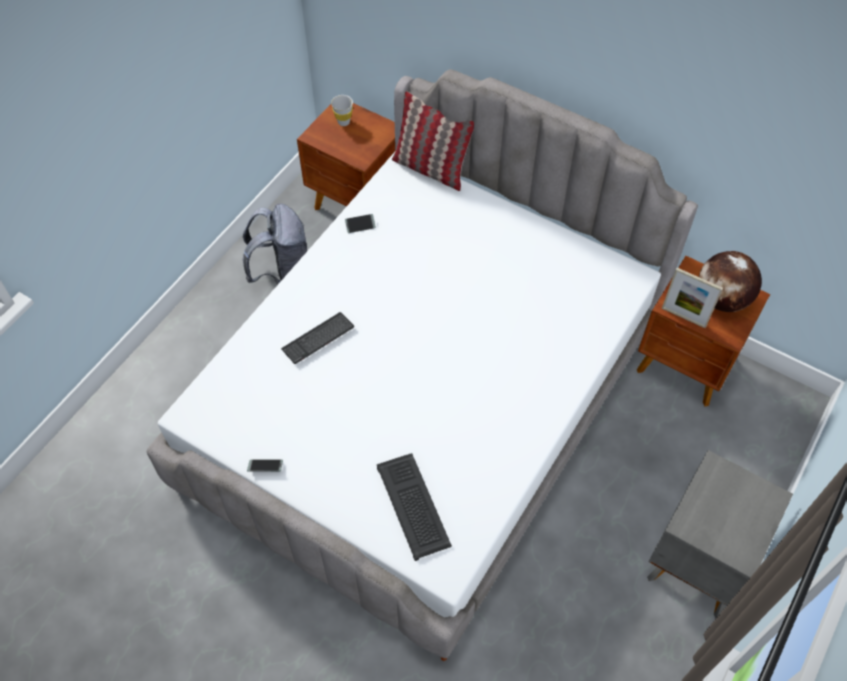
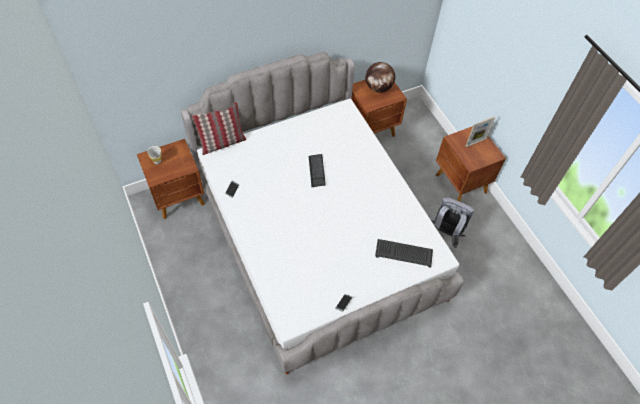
camera: 60 degrees left, 0 degrees up
grey backpack [243,204,307,285] -> grey backpack moved to [431,197,474,248]
keyboard [281,312,354,364] -> keyboard moved to [309,154,326,187]
grey nightstand [647,450,793,619] -> brown nightstand [436,126,506,202]
picture frame [662,268,723,328] -> picture frame moved to [466,116,495,147]

